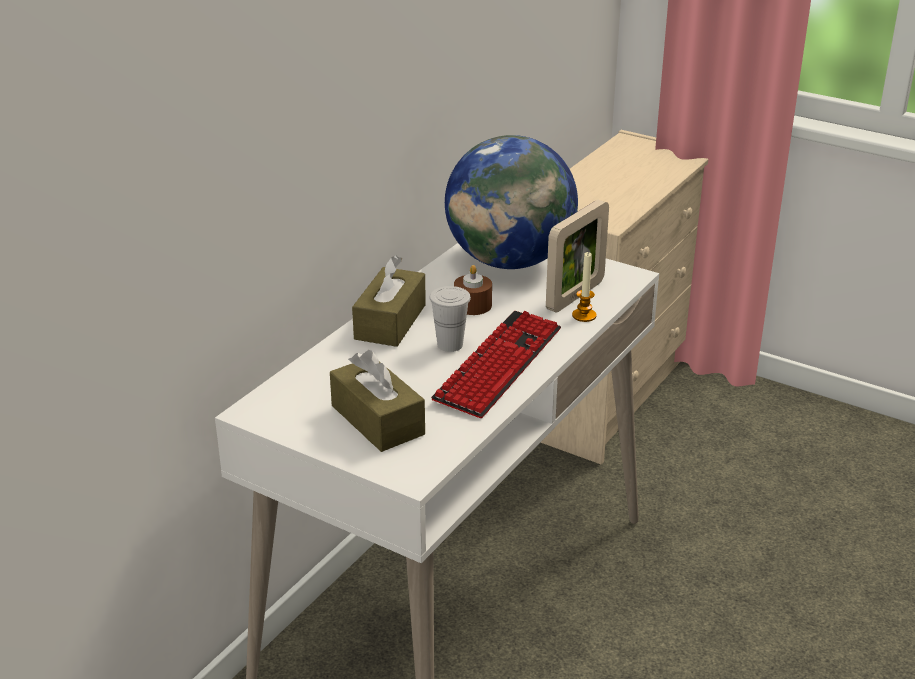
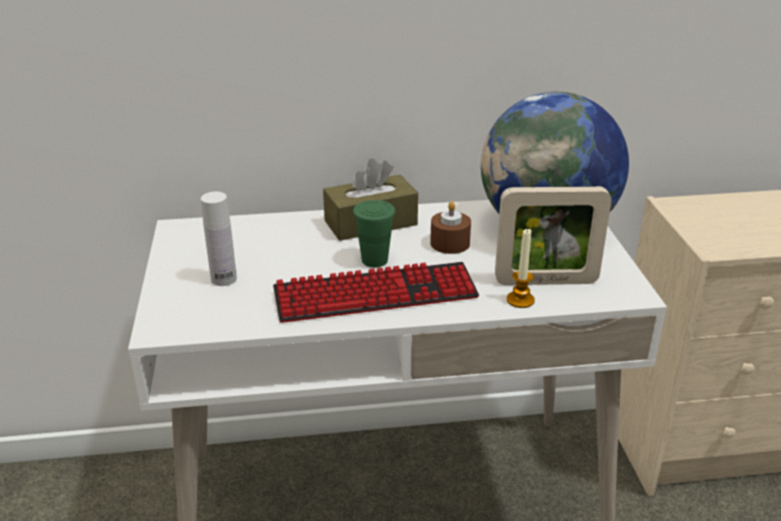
camera: 50 degrees right, 0 degrees up
brown tissue box [330,350,425,452] -> white bottle [201,192,237,286]
white cup [429,286,471,352] -> green cup [353,200,396,267]

